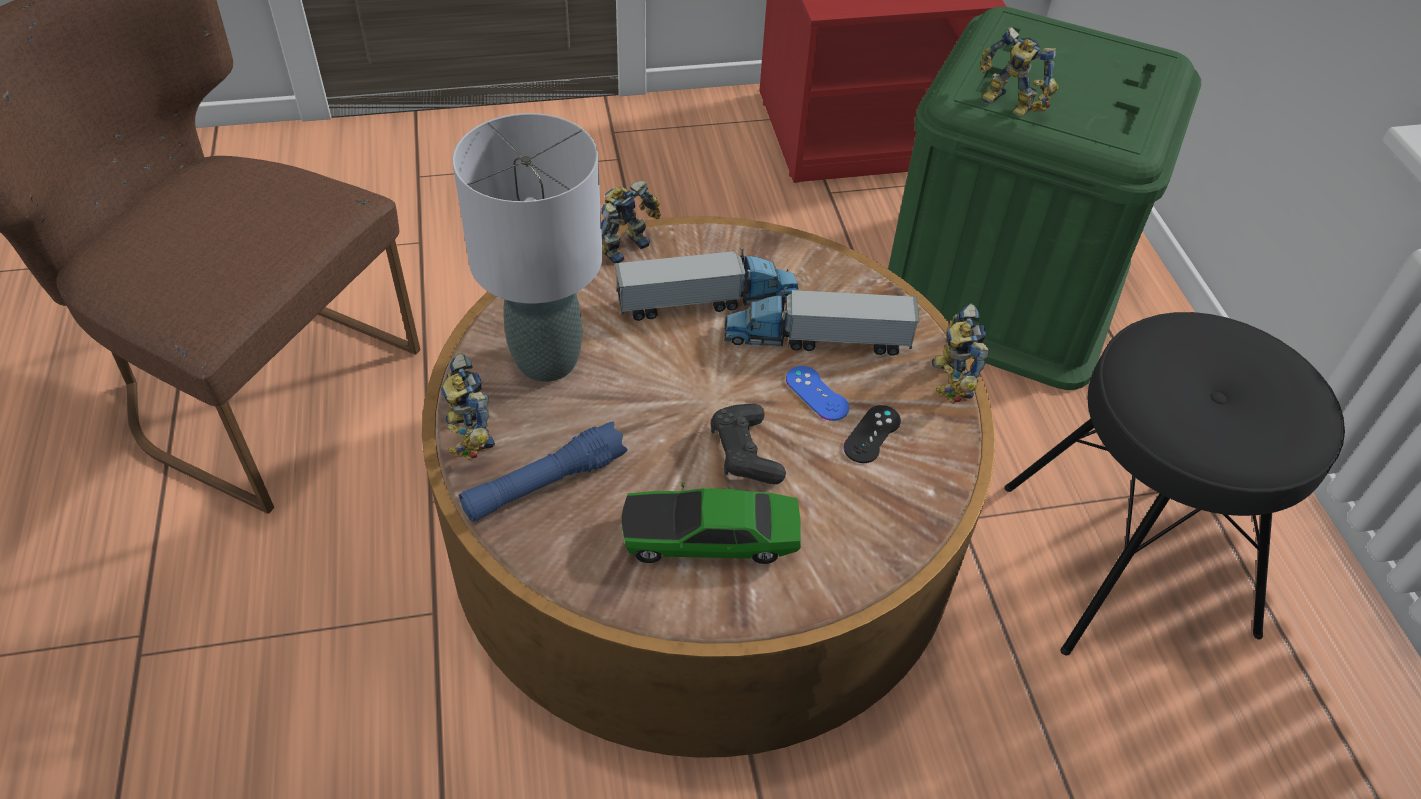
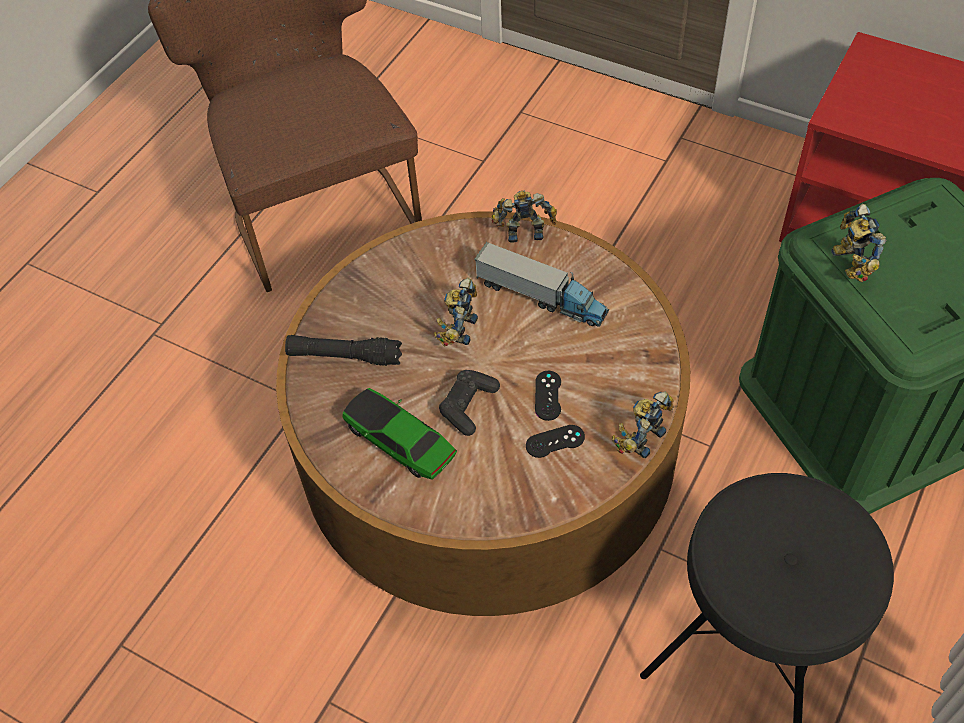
camera: 45 degrees right, 5 degrees up
toy robot [441,353,495,460] -> toy robot moved to [434,278,478,346]
grey table lamp [452,113,603,382] -> none
blue flashlight [459,422,627,522] -> black flashlight [285,335,402,366]
toy truck [724,286,920,356] -> none
blue game controller [786,366,849,421] -> black game controller [535,371,561,421]

